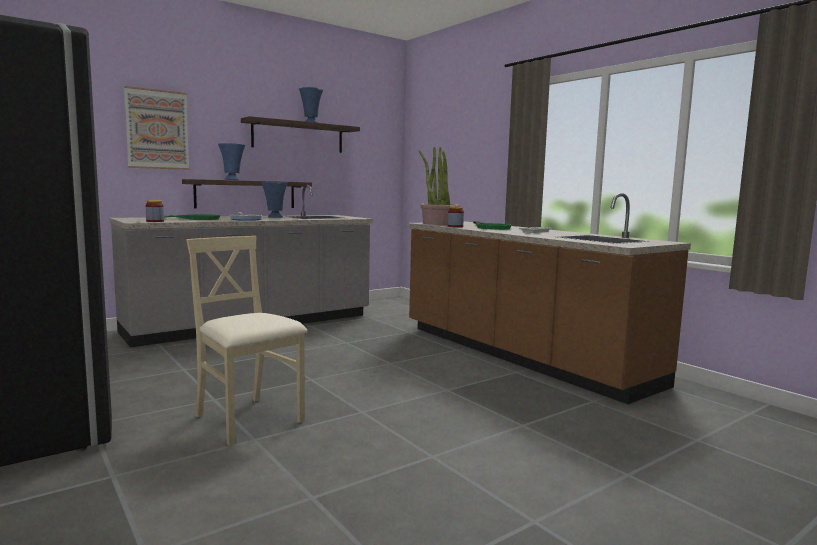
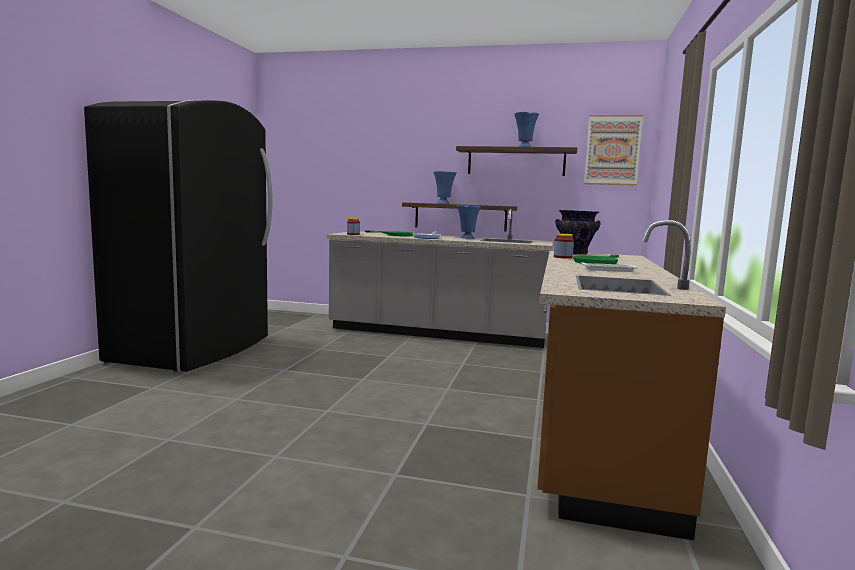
camera: 50 degrees right, 0 degrees up
picture [124,86,189,170] -> picture moved to [584,115,643,186]
beige chair [186,236,308,446] -> none
potted plant [419,147,460,225] -> vase [555,210,601,255]

